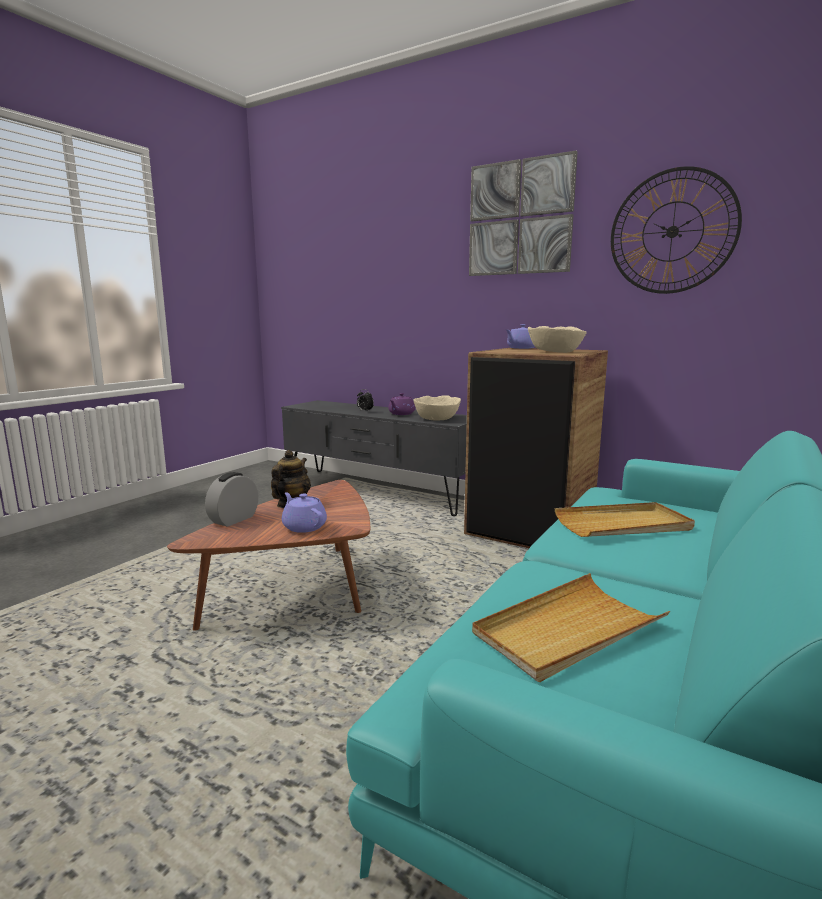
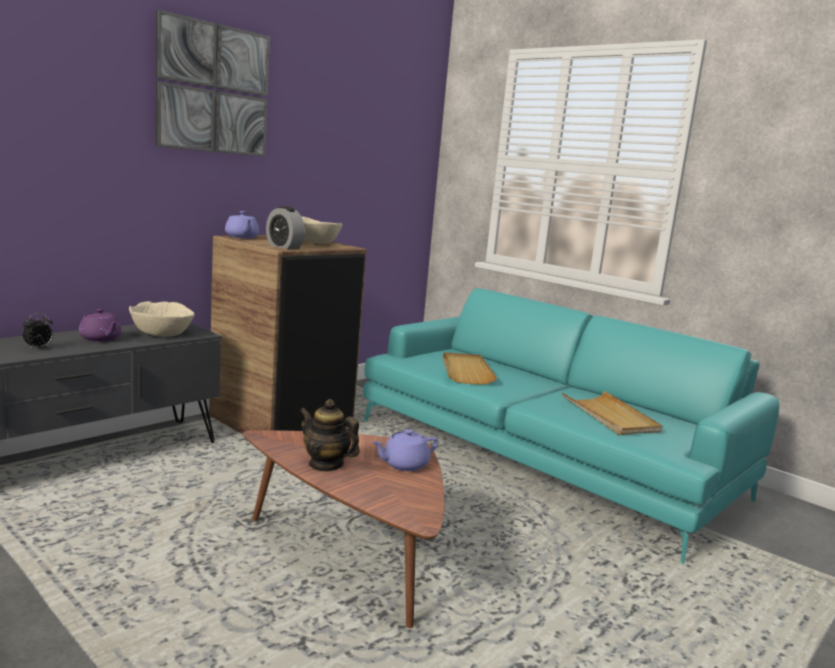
camera: 80 degrees left, 0 degrees up
alarm clock [205,472,258,527] -> alarm clock moved to [266,206,305,249]
wall clock [611,166,742,294] -> none

